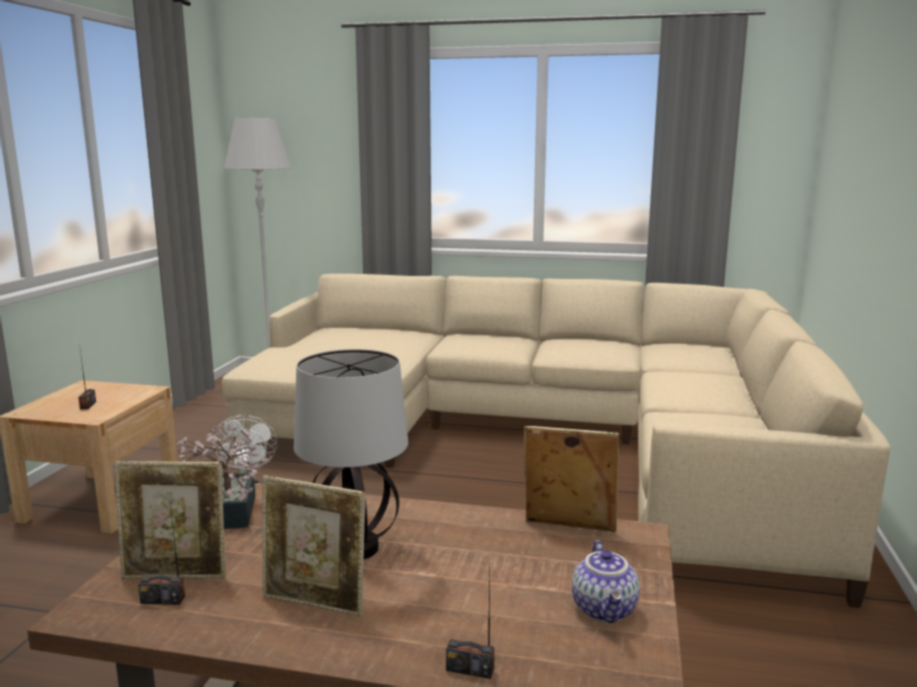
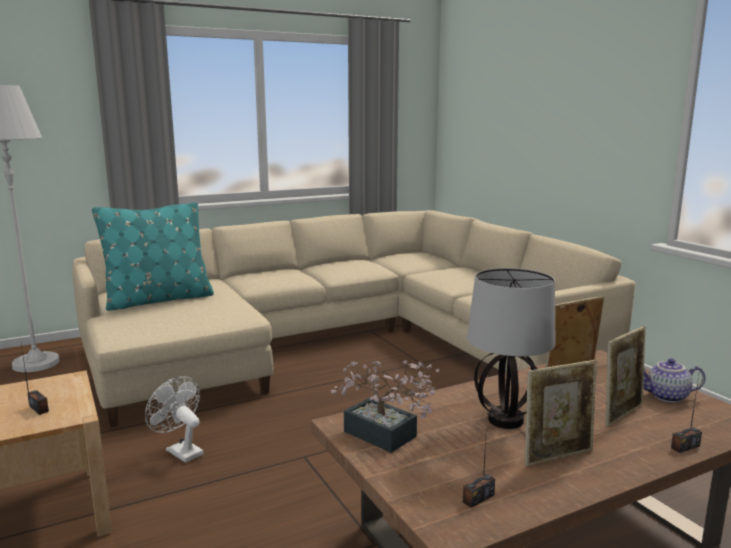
camera: 40 degrees left, 0 degrees up
picture frame [114,461,226,579] -> picture frame moved to [606,326,646,427]
teapot [572,540,640,623] -> teapot turned 135 degrees clockwise [643,358,706,403]
none -> turquoise pillow [92,202,214,311]

